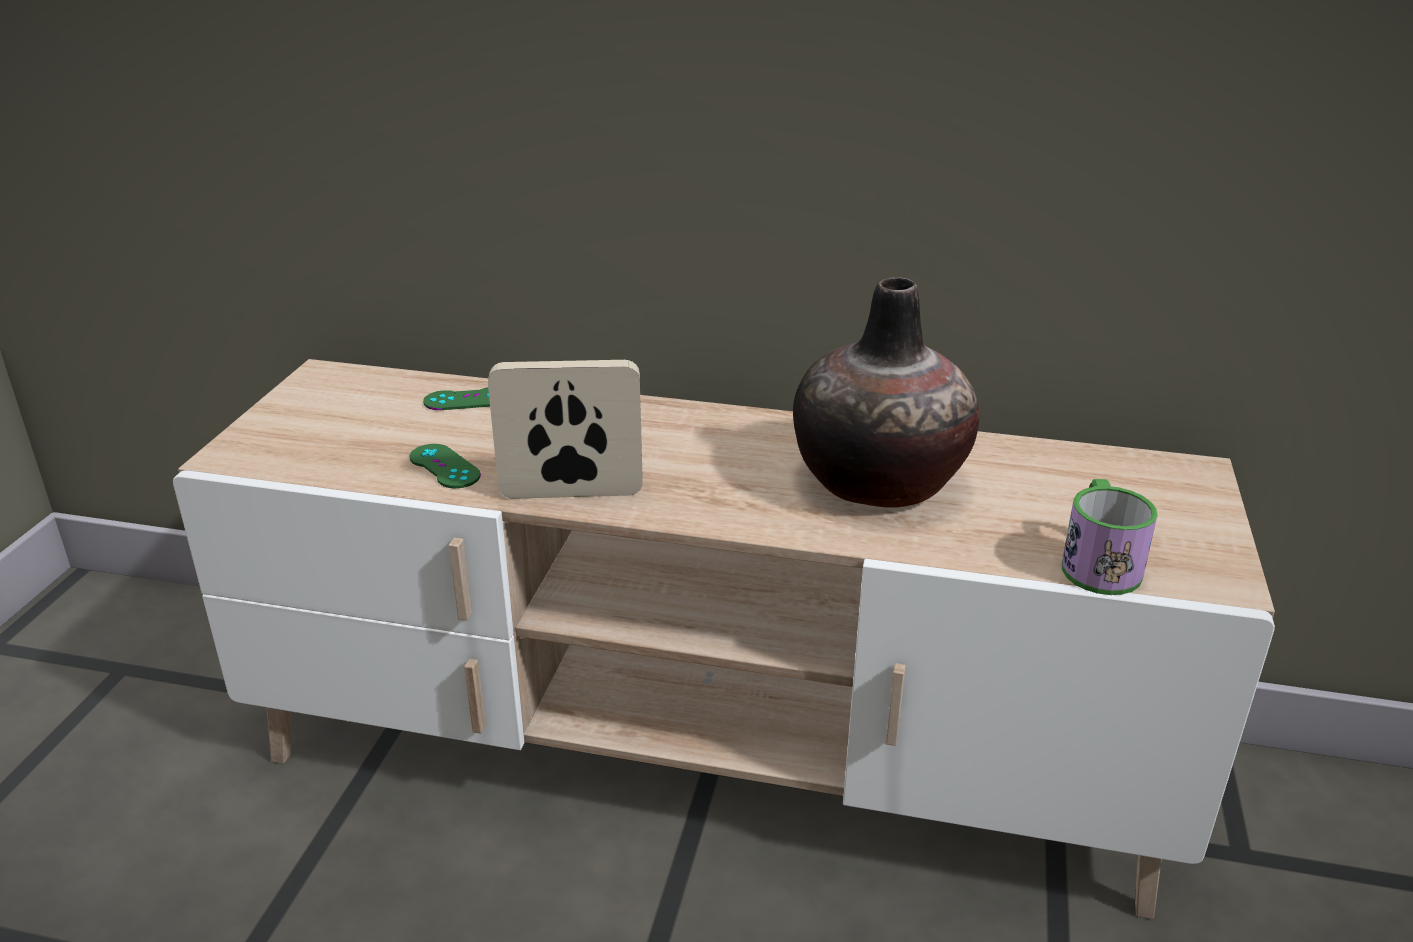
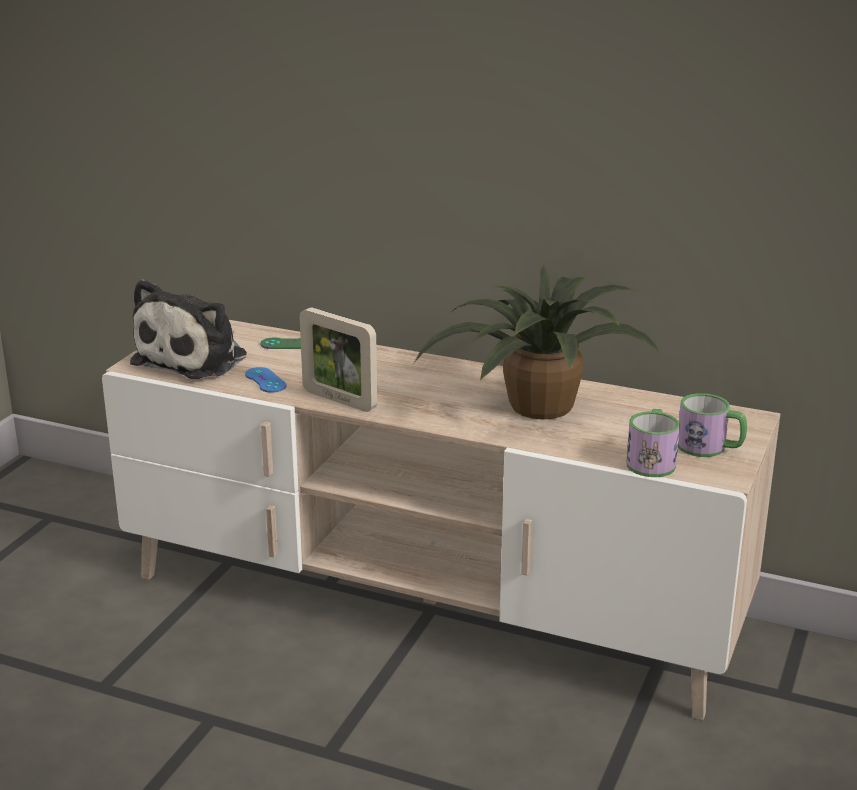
camera: 10 degrees right, 5 degrees down
green game controller [410,444,481,488] -> blue game controller [245,367,286,393]
picture frame [488,360,643,499] -> picture frame turned 150 degrees counterclockwise [300,307,377,412]
vase [793,277,979,508] -> potted plant [414,264,662,420]
none -> plush toy [130,279,247,379]
none -> mug [678,393,747,457]

